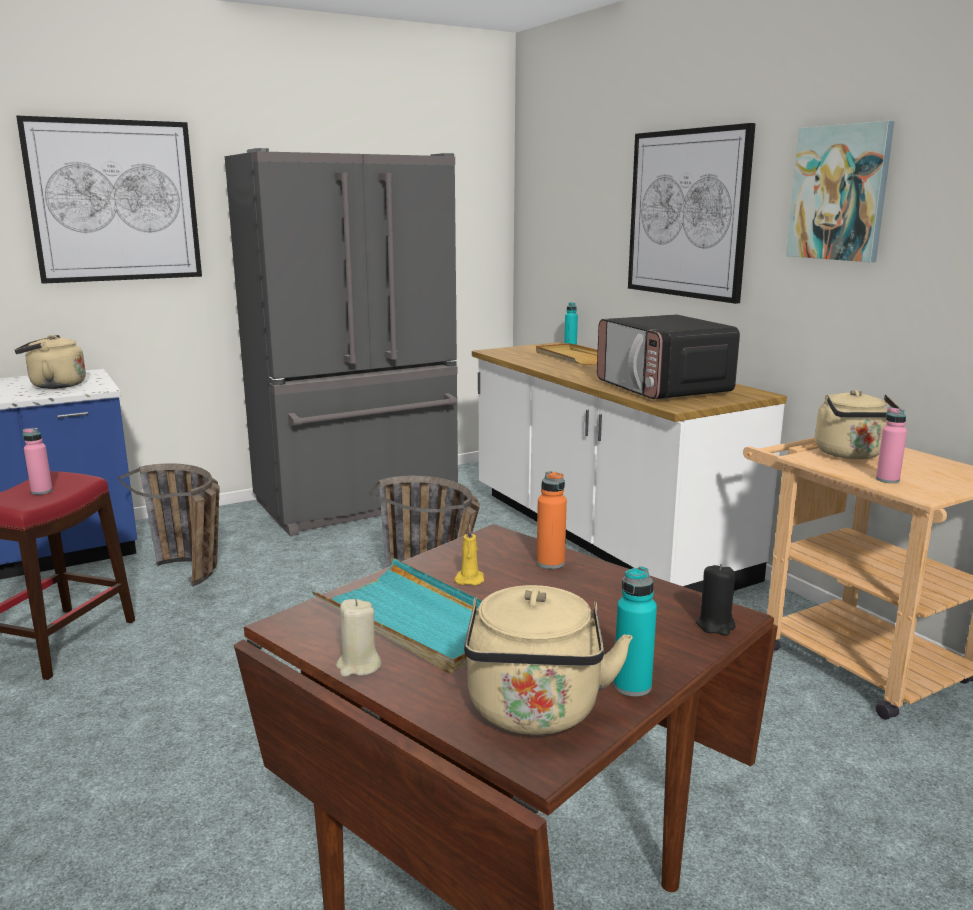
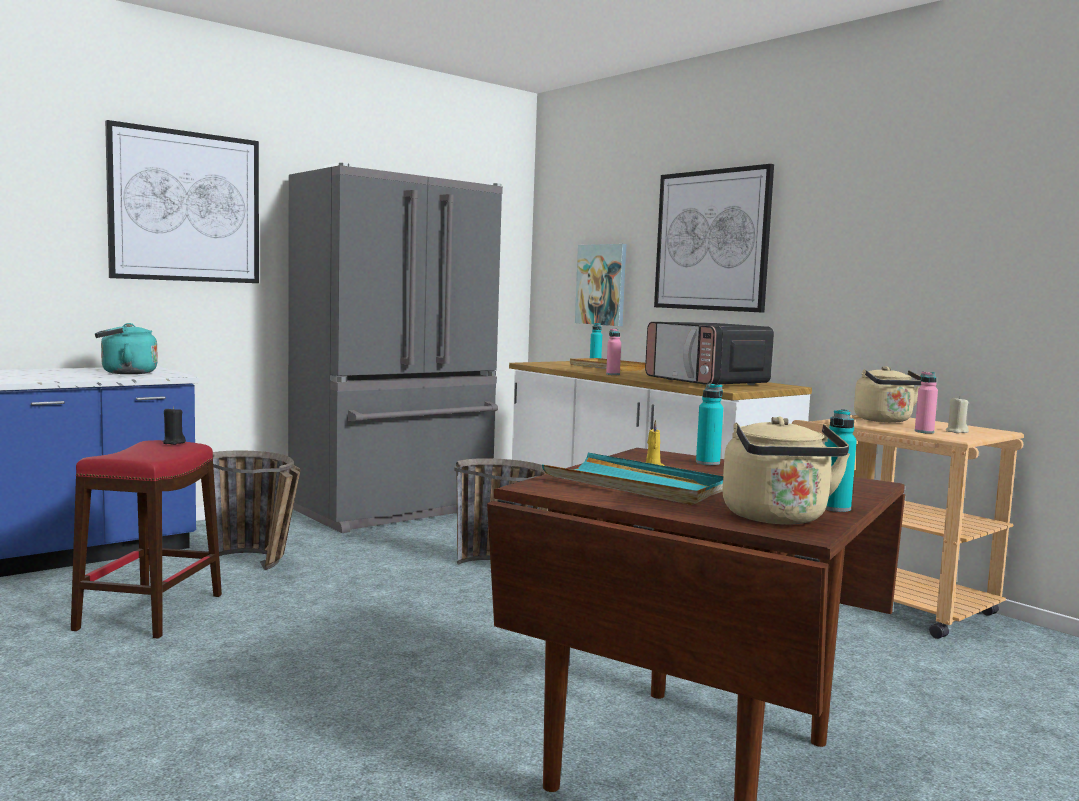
camera: 10 degrees left, 10 degrees down
beige kettle [15,335,86,389] -> turquoise kettle [95,323,158,374]
pink bottle [23,428,53,495] -> pink bottle moved to [606,329,621,375]
beige candle [336,599,382,677] -> beige candle moved to [946,398,969,433]
orange bottle [537,471,567,569] -> turquoise bottle [696,383,723,465]
black candle [696,564,736,636] -> black candle moved to [162,406,186,445]
picture [786,121,894,262] -> picture moved to [575,244,626,326]

